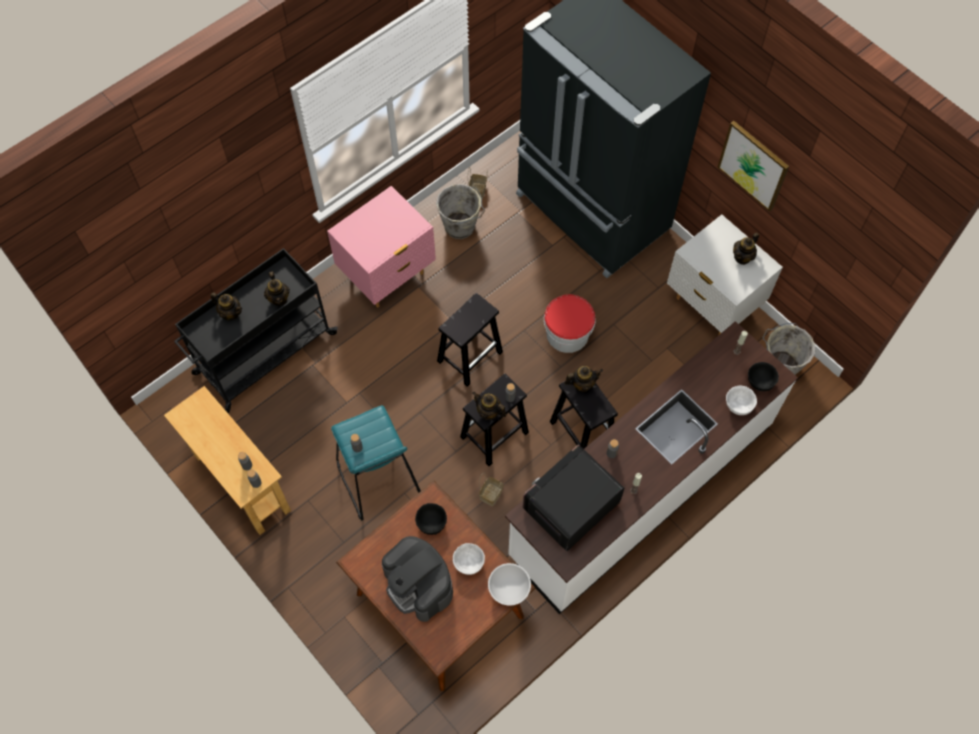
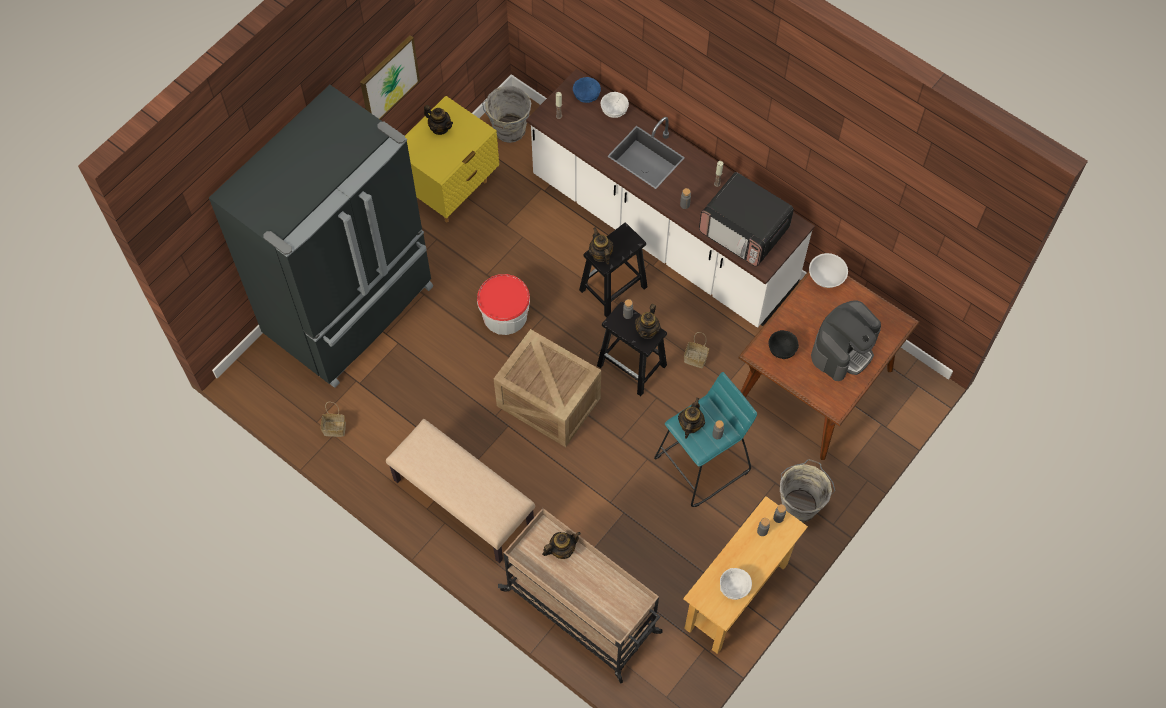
camera: 100 degrees left, 0 degrees up
black cart [174,248,338,413] -> beige cart [498,508,662,683]
teapot [210,292,242,320] -> teapot moved to [678,398,705,439]
pink nightstand [327,186,436,307] -> beige bench [386,419,535,563]
grey bucket [436,184,485,239] -> grey bucket moved to [780,459,835,523]
black stool [437,293,503,387] -> crate [494,329,601,447]
white bowl [453,543,485,575] -> white bowl moved to [720,568,752,600]
white nightstand [667,214,783,335] -> yellow nightstand [405,96,499,222]
black bowl [748,362,779,391] -> blue bowl [573,77,601,103]

